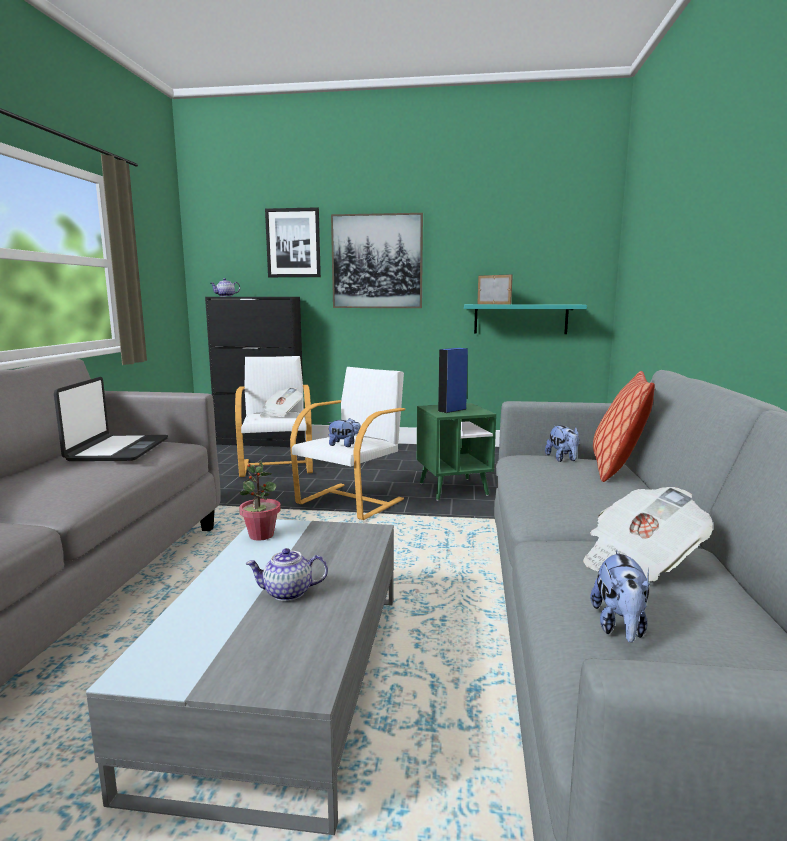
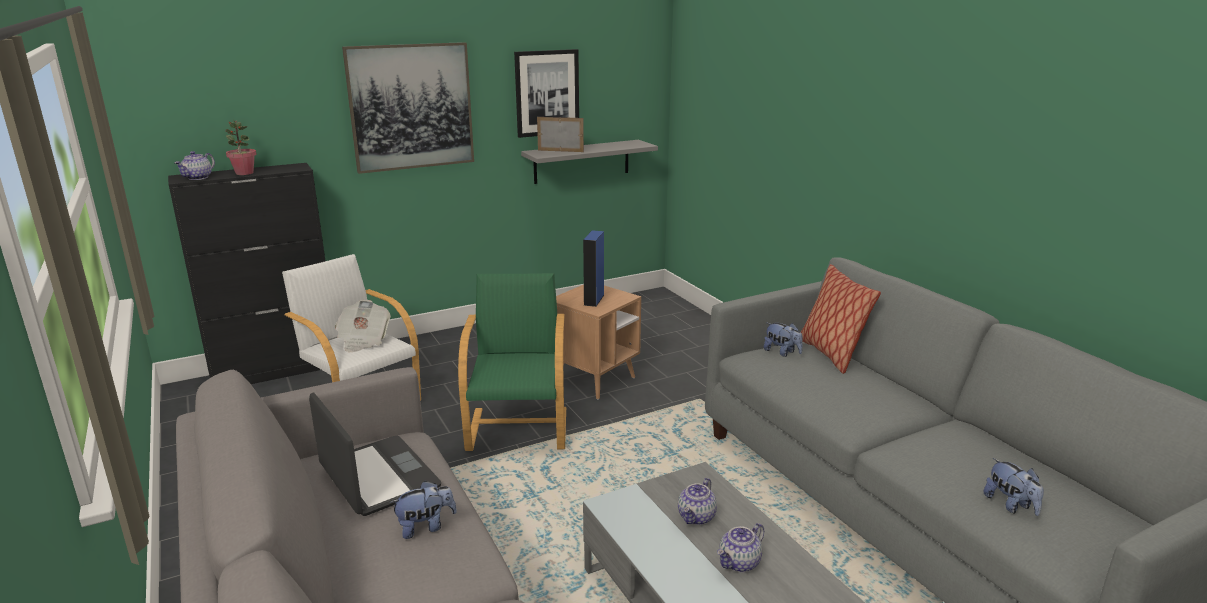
camera: 35 degrees left, 10 degrees up
potted plant [239,460,281,541] -> potted plant moved to [225,120,256,175]
picture [265,207,321,277] -> picture moved to [514,49,579,138]
white armchair [290,367,405,520] -> green armchair [458,273,566,451]
plush toy [327,418,363,447] -> plush toy moved to [389,481,457,539]
green side table [417,403,496,501] -> brown side table [556,285,641,400]
turquoise shelf [464,304,587,334] -> grey shelf [521,140,658,184]
newspaper [583,487,713,581] -> none
none -> teapot [678,478,717,525]

